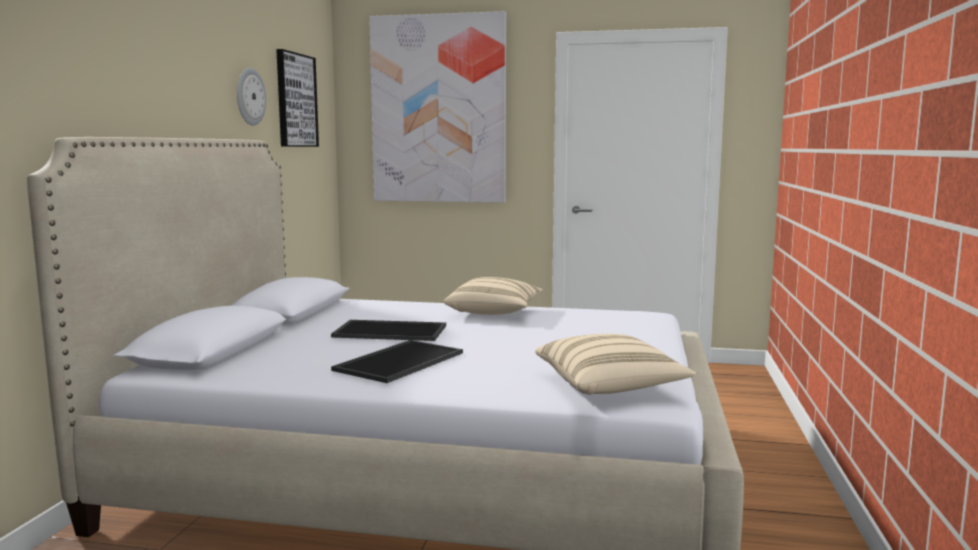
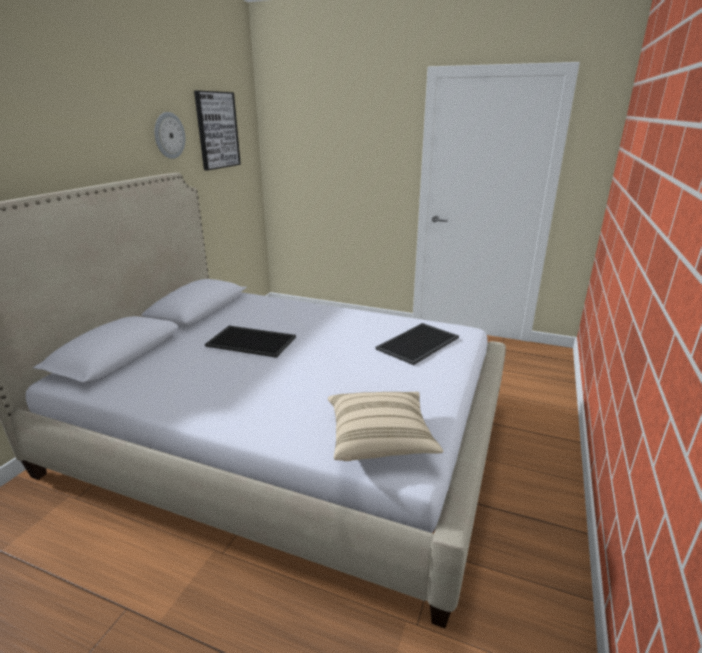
camera: 10 degrees right, 15 degrees up
tray [331,340,463,383] -> tray moved to [376,323,459,365]
picture [369,11,506,203] -> none
beige pillow [443,277,543,315] -> none

